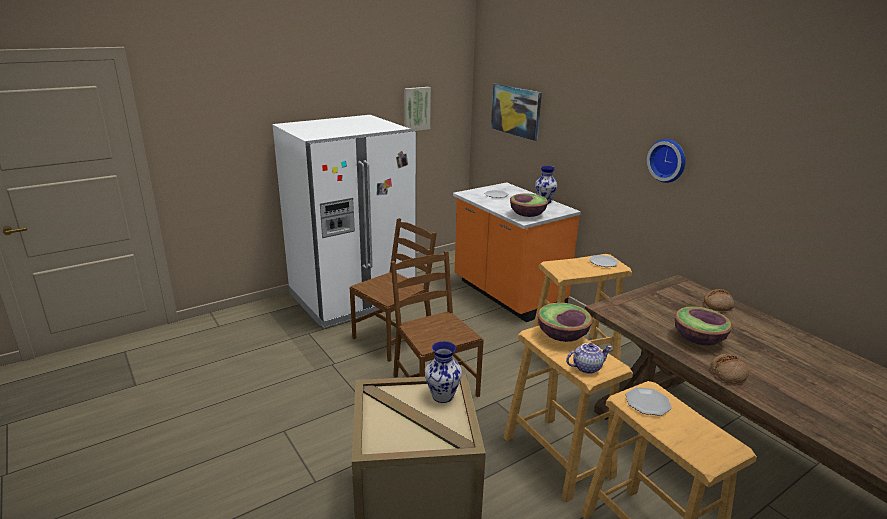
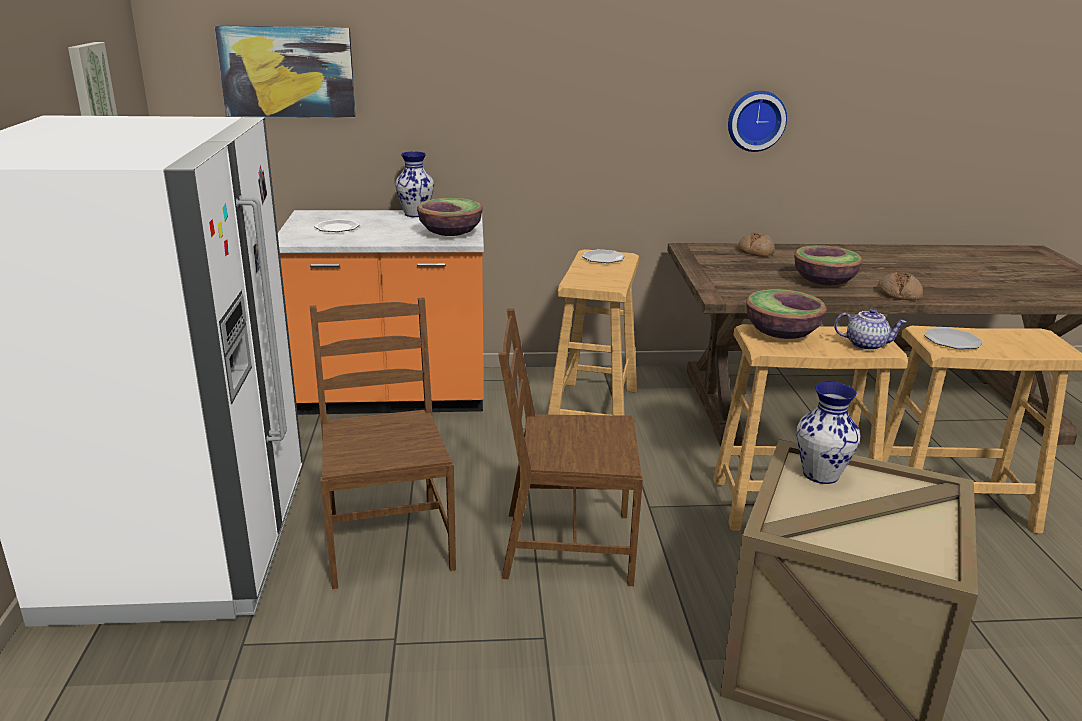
camera: 60 degrees left, 0 degrees up
teapot [566,343,612,374] -> teapot turned 90 degrees clockwise [834,308,907,351]
wall clock [647,139,686,183] -> wall clock moved to [728,91,787,152]

